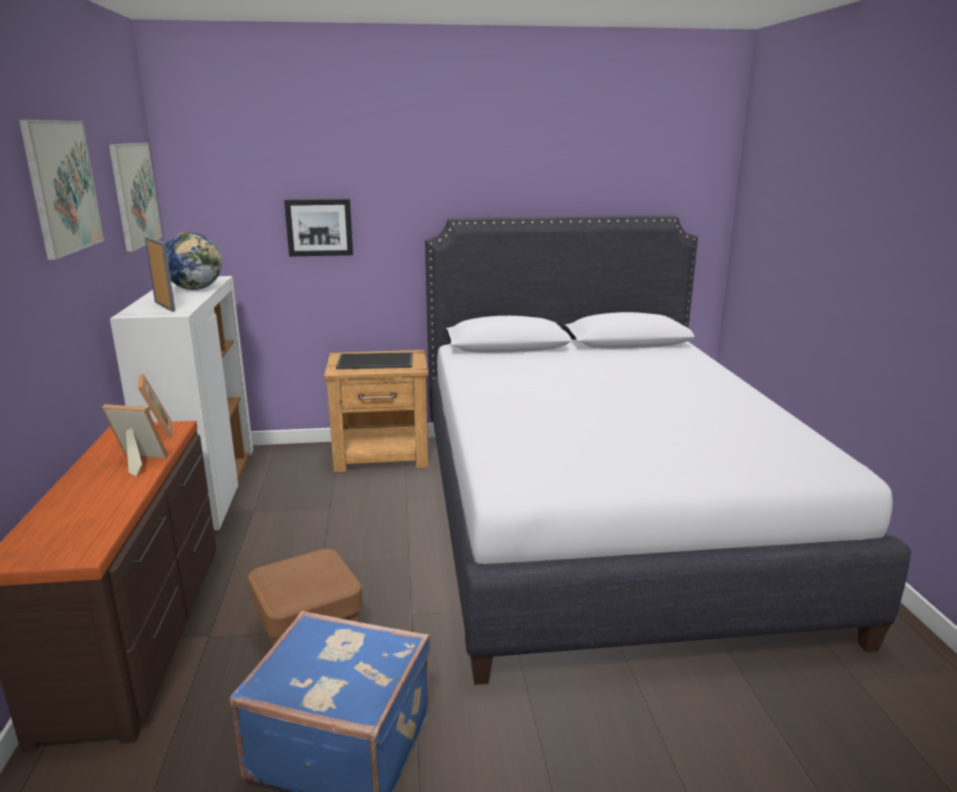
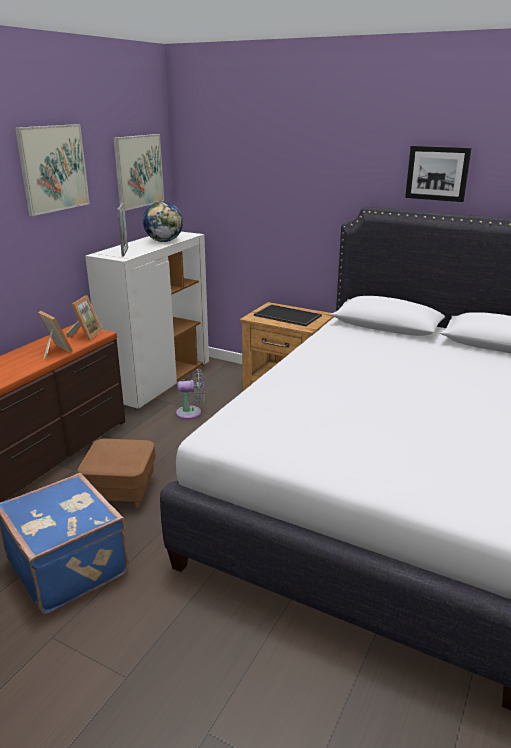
camera: 35 degrees right, 5 degrees up
picture [284,199,353,257] -> picture moved to [405,146,472,202]
none -> grey fan [176,369,205,419]

